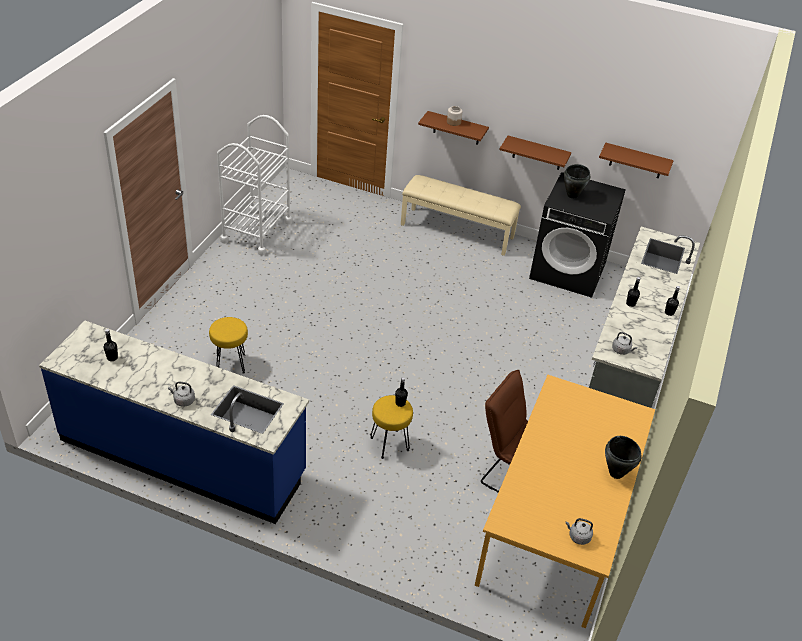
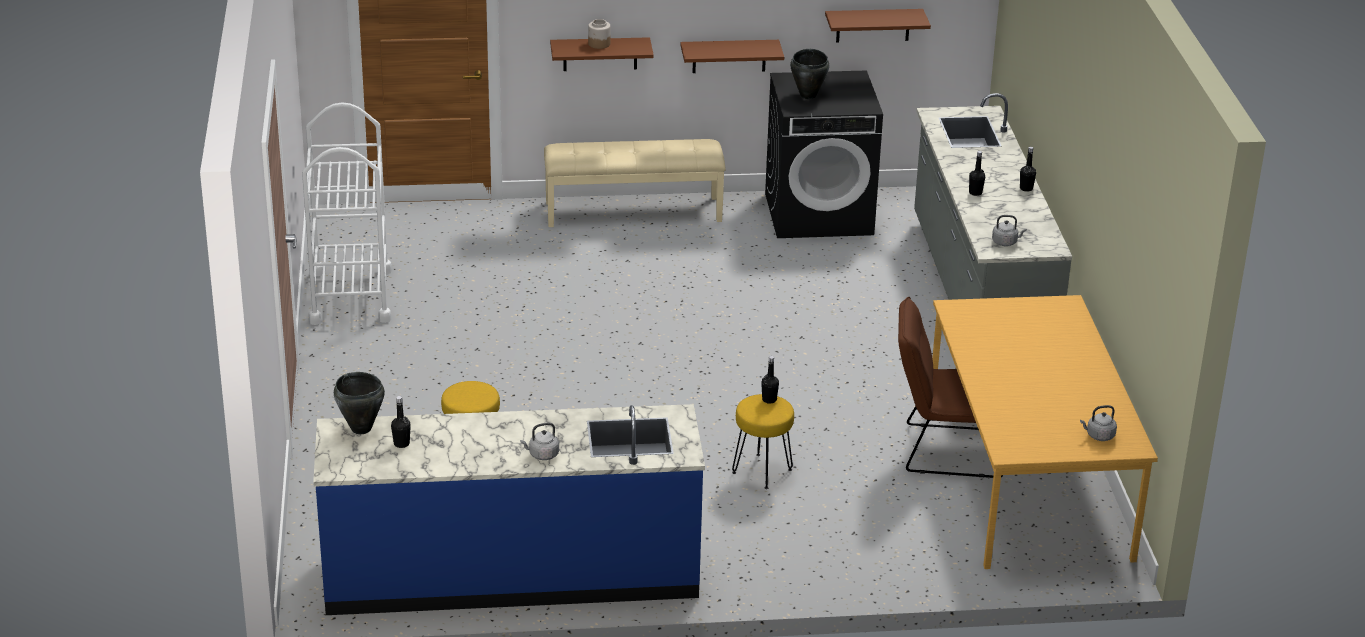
camera: 25 degrees left, 10 degrees down
black cooking pot [605,436,642,479] -> black cooking pot moved to [334,372,385,434]

